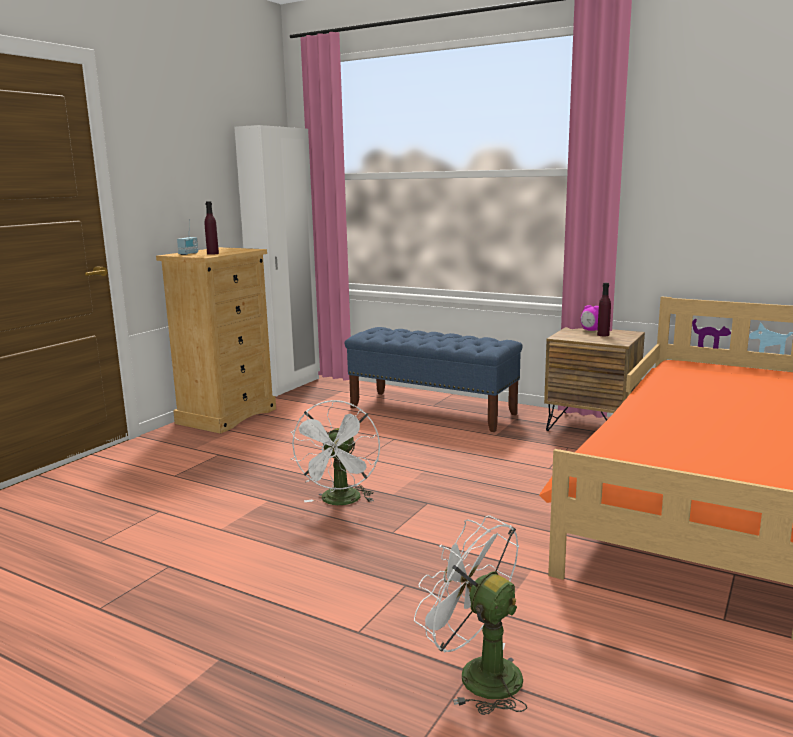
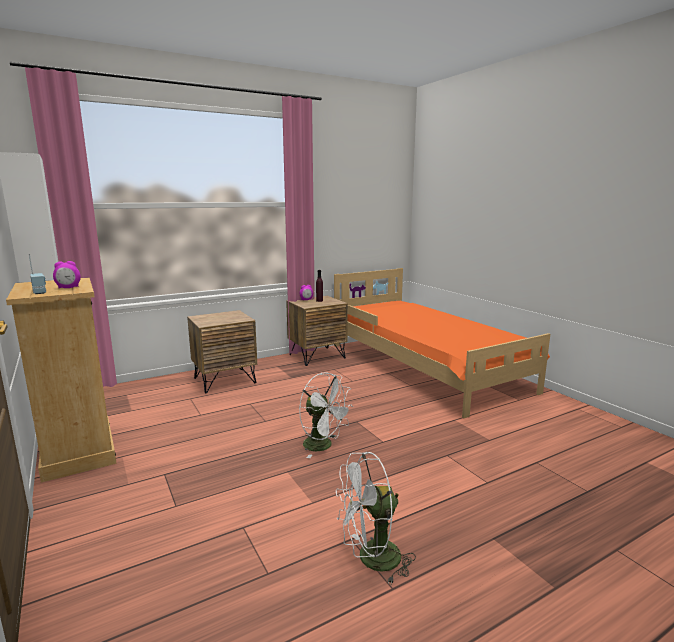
camera: 60 degrees left, 0 degrees up
purple bottle [205,201,219,255] -> alarm clock [53,261,81,288]
blue bench [345,327,523,432] -> brown nightstand [187,310,257,393]
white fan [414,515,527,715] -> white fan moved to [336,452,416,584]

